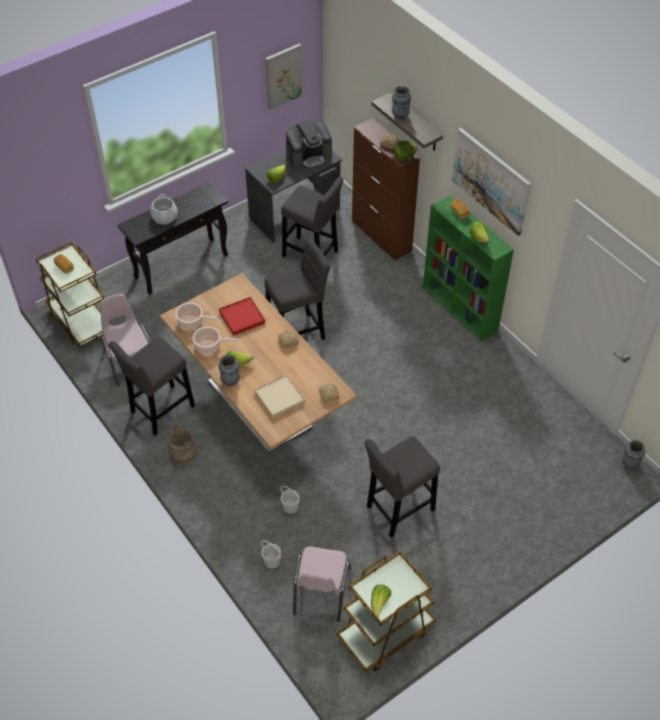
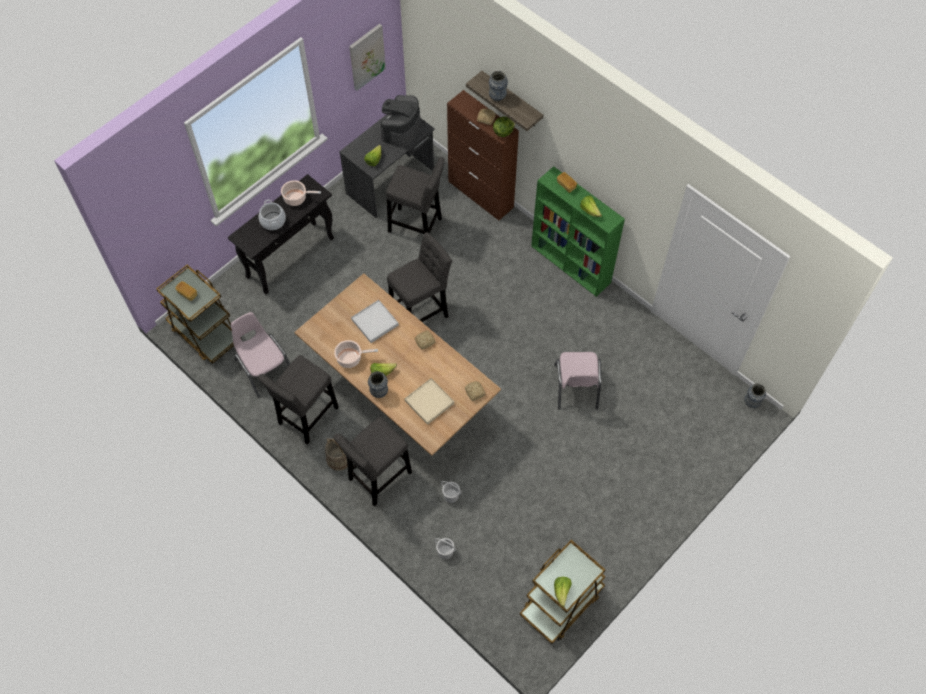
camera: 10 degrees left, 10 degrees up
cooking pot [175,303,218,330] -> cooking pot moved to [281,180,321,206]
red tray [219,297,265,336] -> white tray [351,300,399,343]
coffee machine [286,120,332,170] -> coffee machine turned 150 degrees clockwise [380,95,421,147]
pink chair [293,547,351,622] -> pink chair moved to [554,352,602,410]
grey stool [364,436,440,538] -> grey stool moved to [333,417,412,506]
picture [452,128,531,236] -> none

